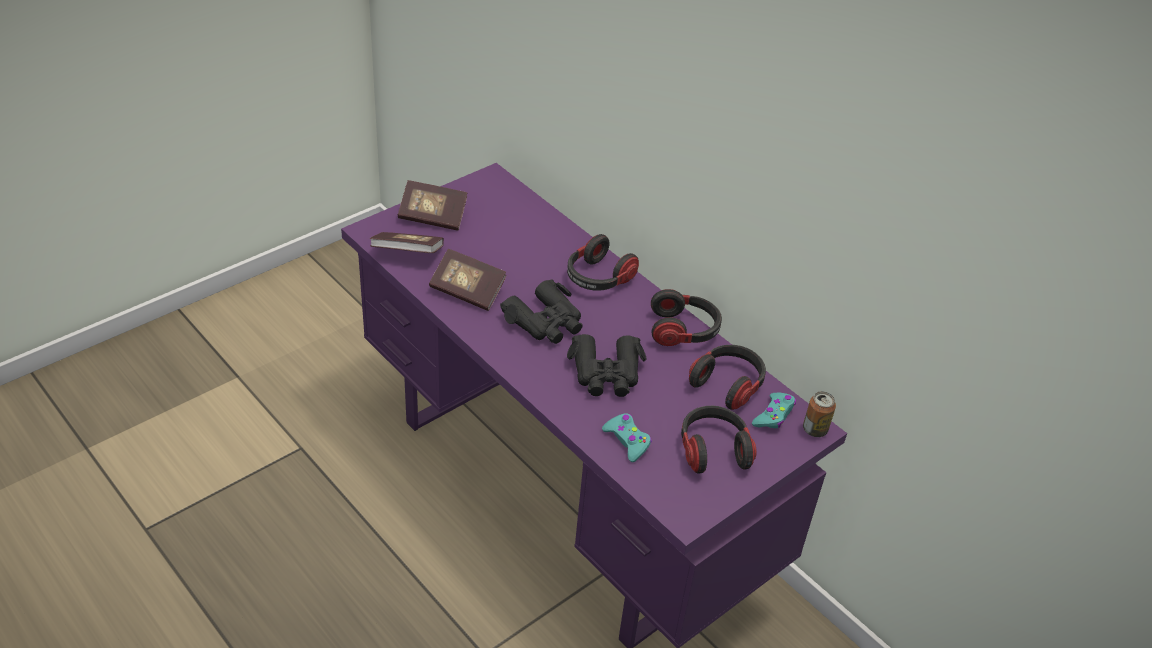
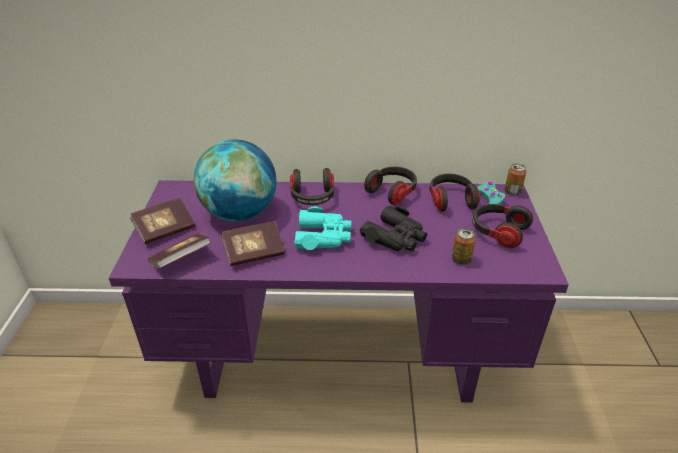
camera: 45 degrees left, 5 degrees down
black binoculars [500,279,583,344] -> turquoise binoculars [294,207,351,250]
turquoise game controller [602,413,652,462] -> can [452,228,476,265]
none -> globe [194,139,277,221]

